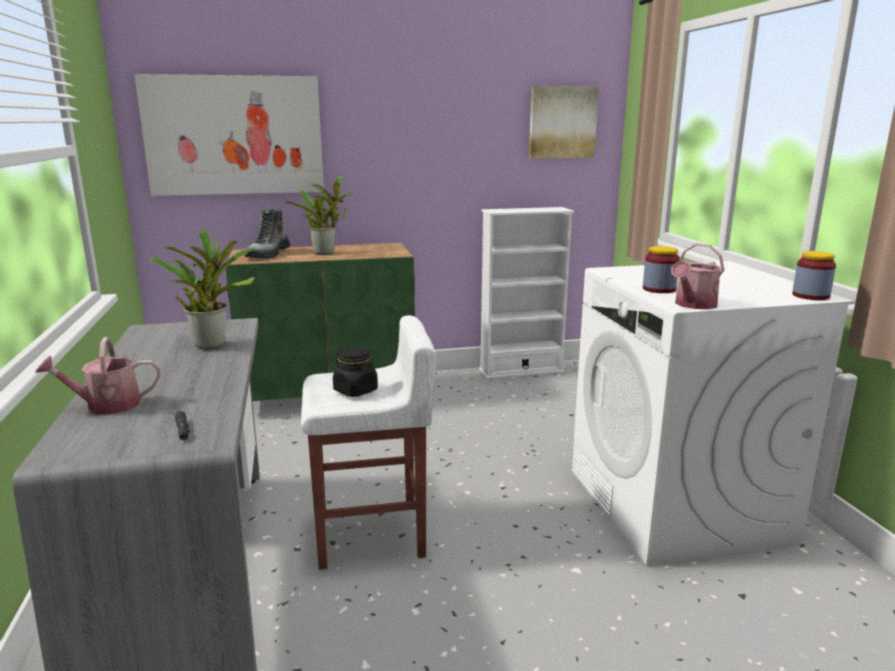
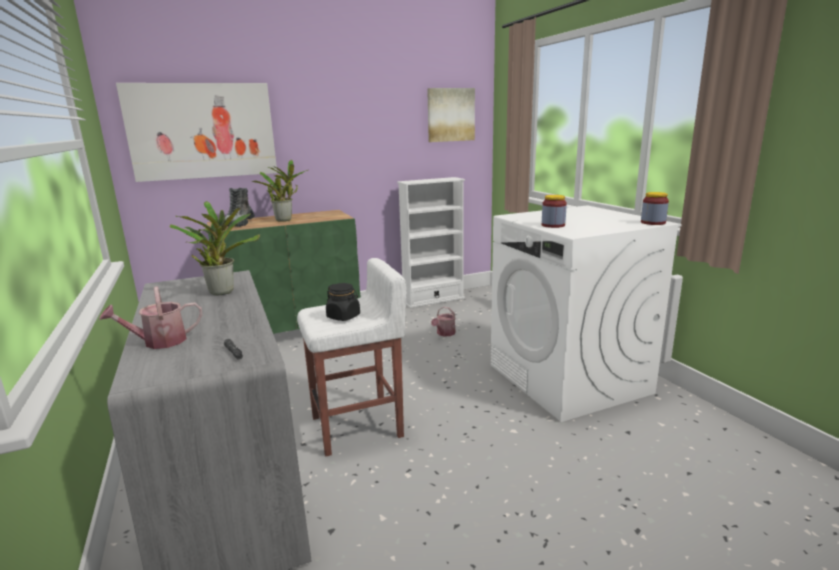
camera: 10 degrees left, 0 degrees up
watering can [671,243,725,309] -> watering can moved to [431,307,456,337]

